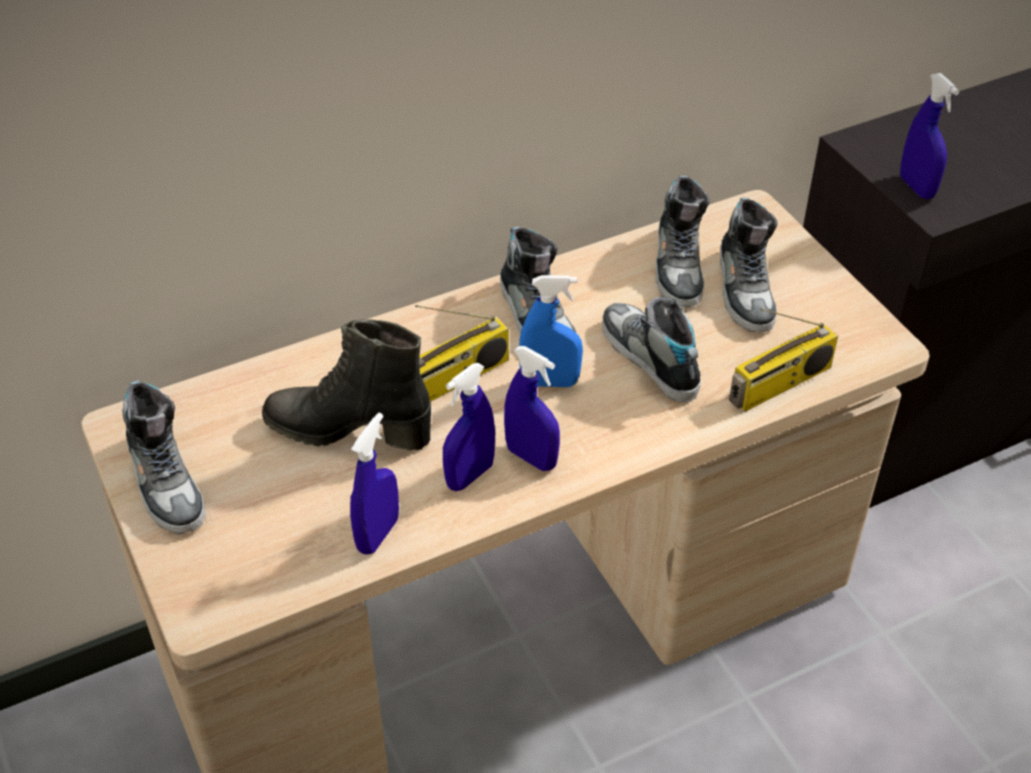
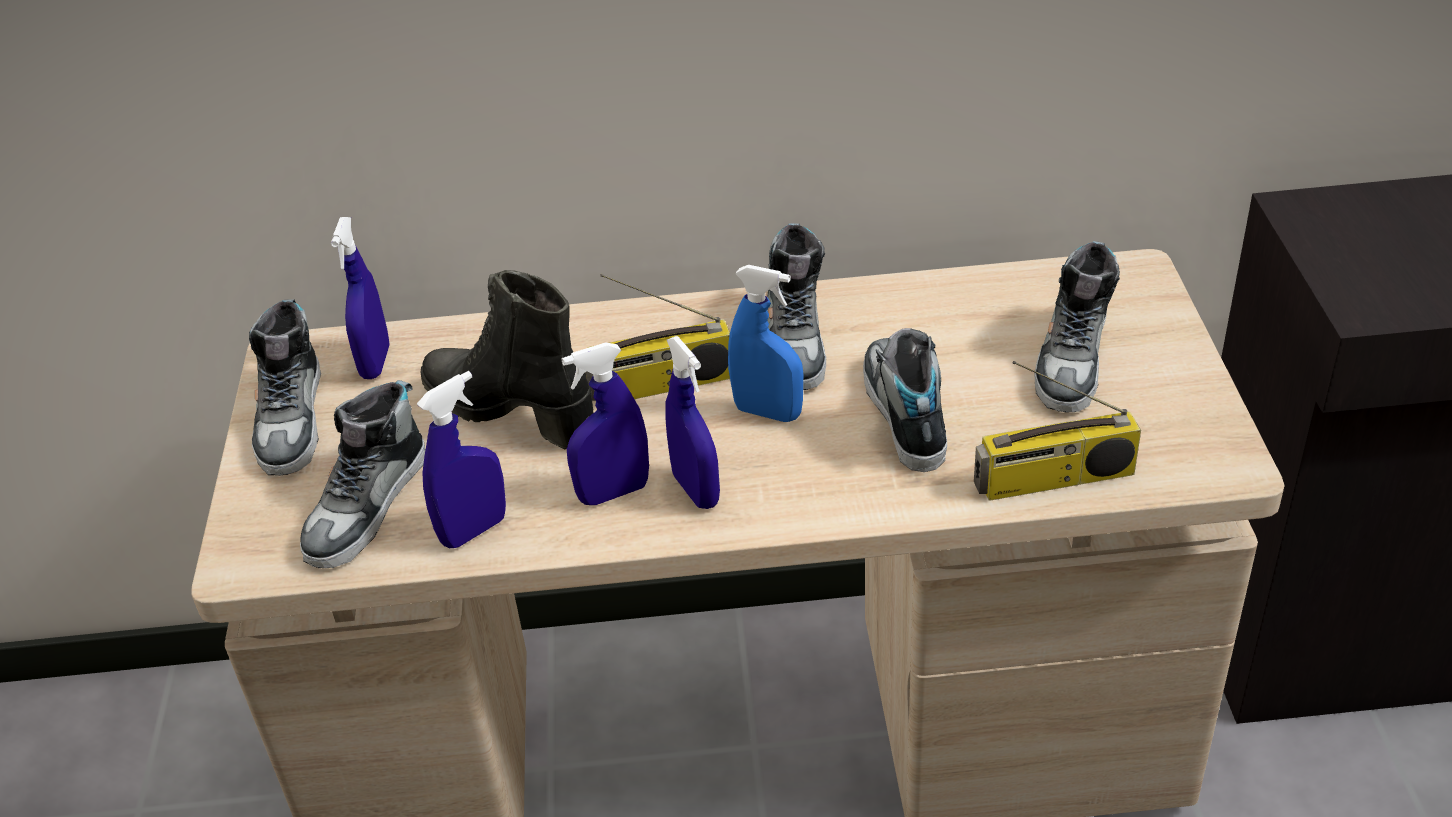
camera: 25 degrees right, 5 degrees down
shoe [655,176,710,307] -> shoe moved to [300,380,425,568]
blue spray bottle [900,73,959,199] -> blue spray bottle moved to [331,217,390,379]

